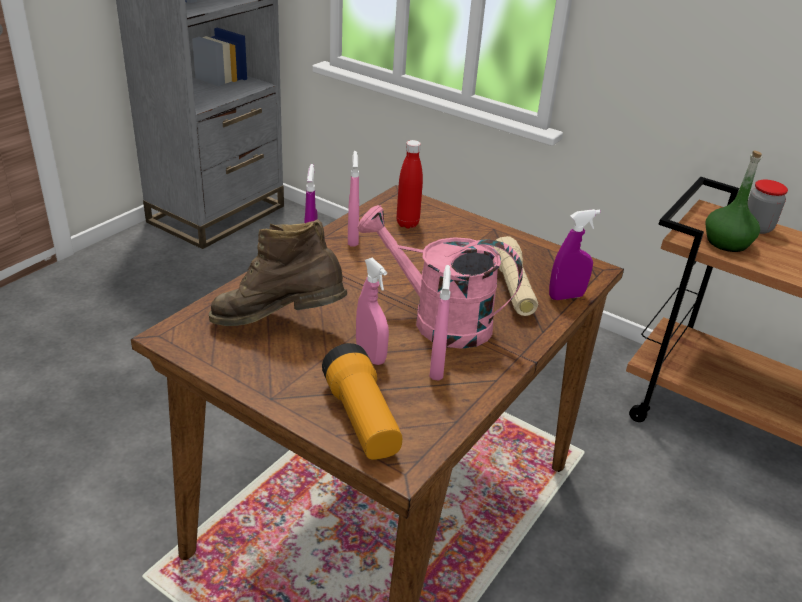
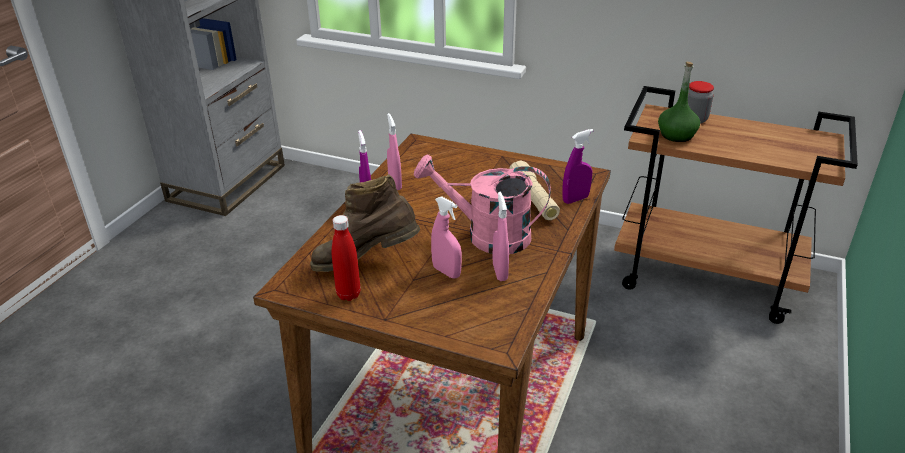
camera: 10 degrees left, 0 degrees up
flashlight [322,343,402,460] -> none
red bottle [396,140,423,228] -> red bottle moved to [332,215,361,301]

